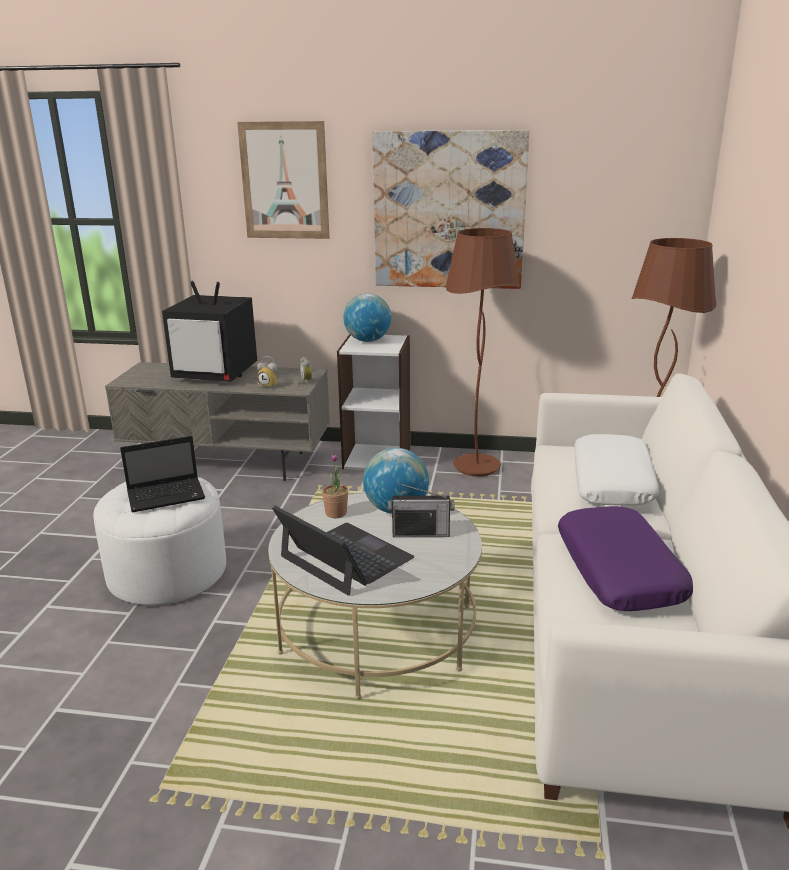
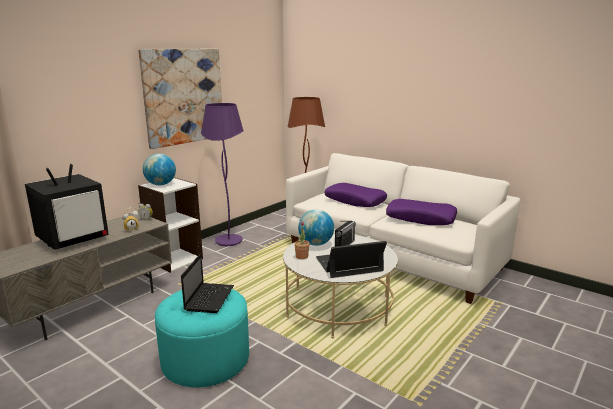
camera: 60 degrees left, 5 degrees down
white ottoman [93,477,226,605] -> turquoise ottoman [155,289,249,387]
picture [237,121,330,239] -> none
brown floor lamp [446,228,520,477] -> purple floor lamp [201,103,244,246]
white pillow [574,434,659,505] -> purple pillow [325,183,387,207]

